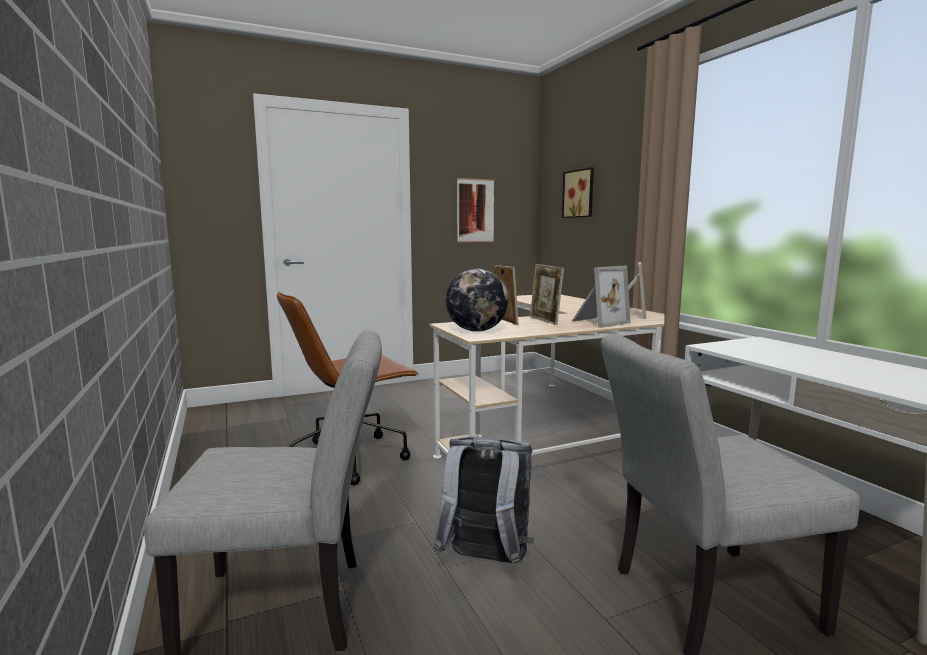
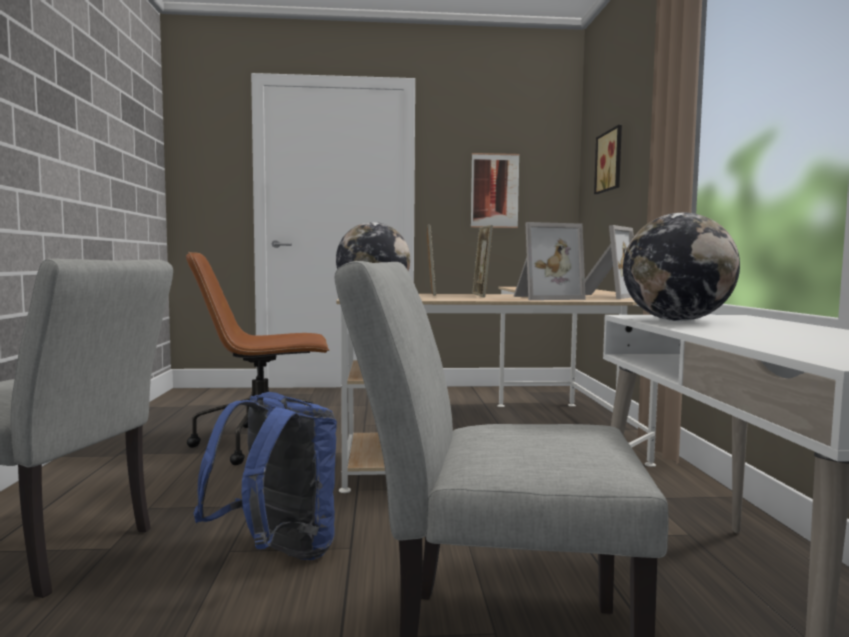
camera: 20 degrees right, 5 degrees down
grey backpack [434,437,534,566] -> blue backpack [193,392,337,560]
none -> globe [623,213,740,321]

